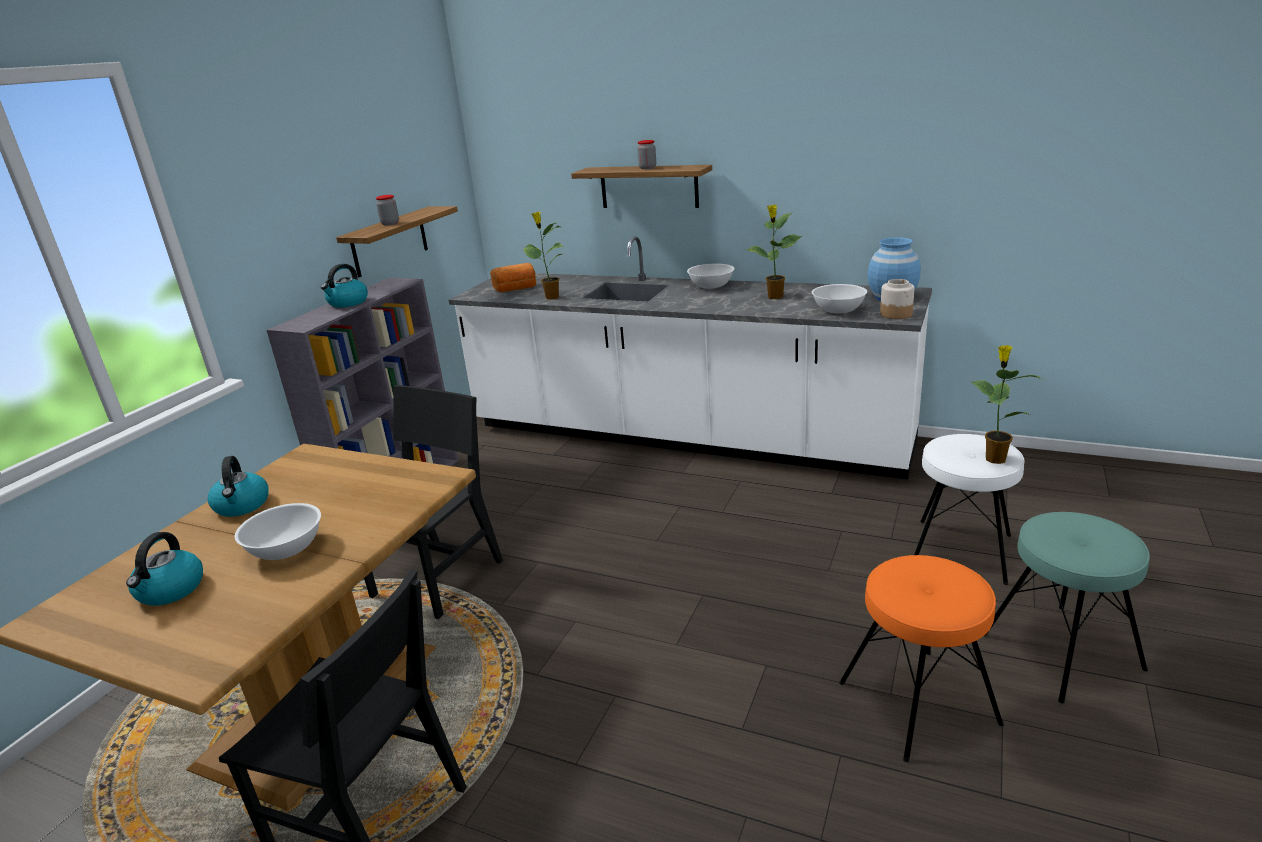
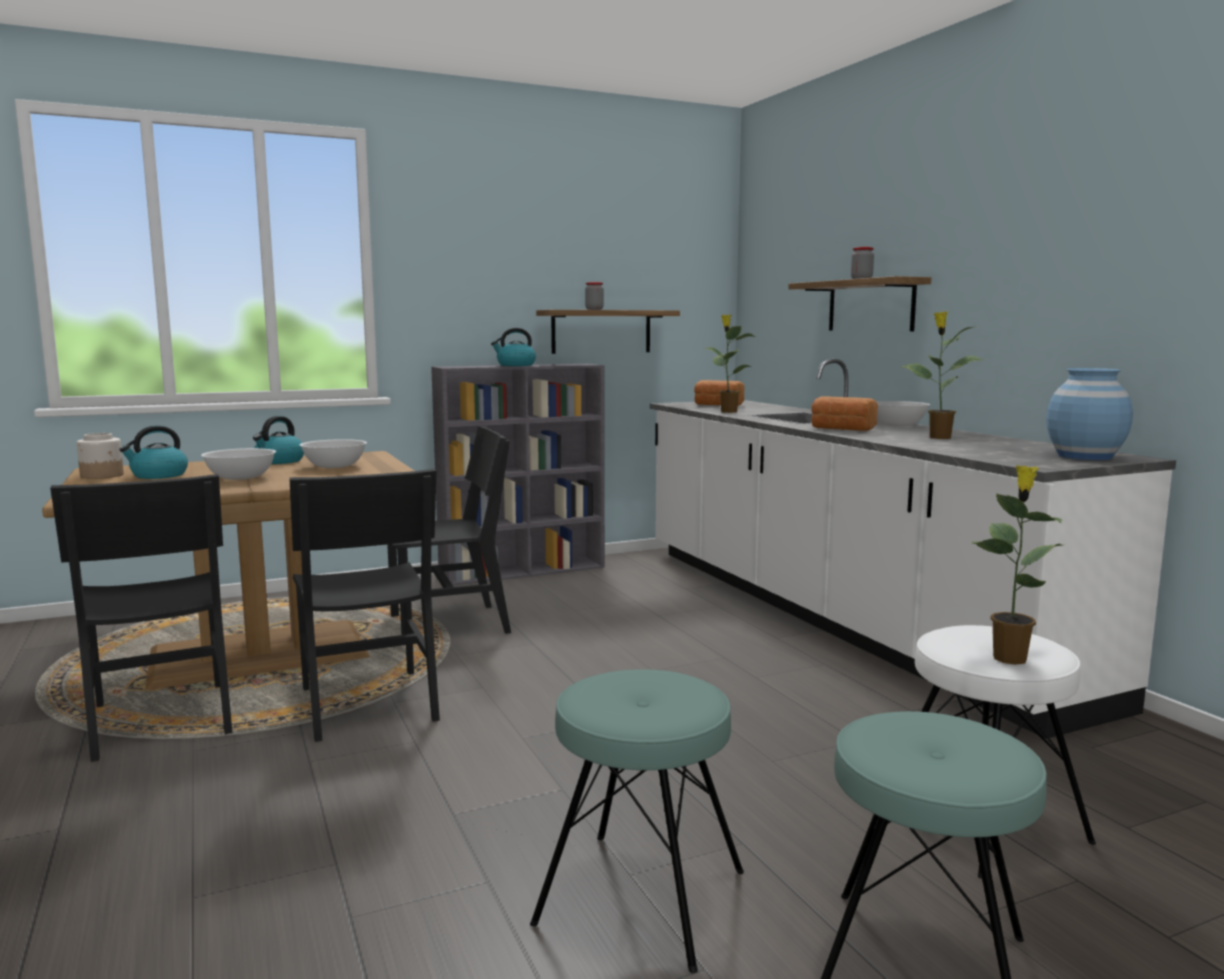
camera: 40 degrees right, 15 degrees down
white bowl [812,284,867,314] -> white bowl moved to [300,439,367,468]
orange stool [839,555,1004,762] -> turquoise stool [530,669,744,973]
jar [880,279,915,319] -> jar moved to [76,433,124,479]
none -> black chair [290,469,440,742]
none -> bread [811,396,878,431]

